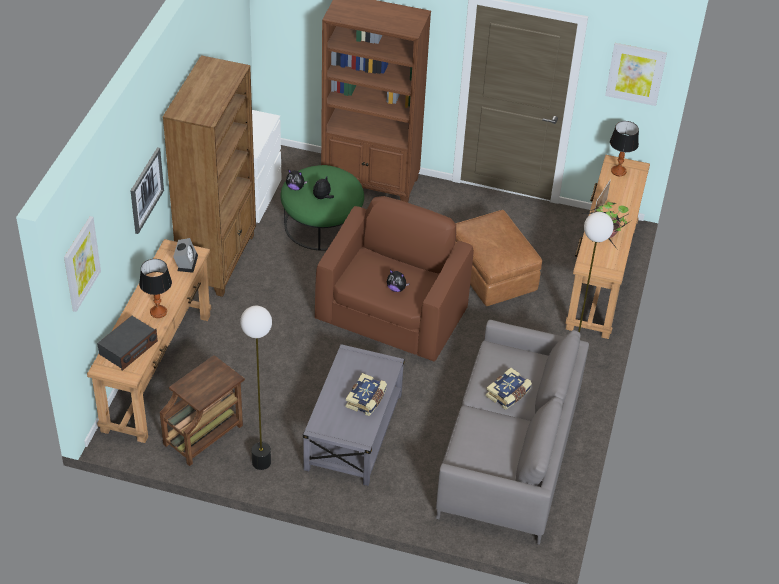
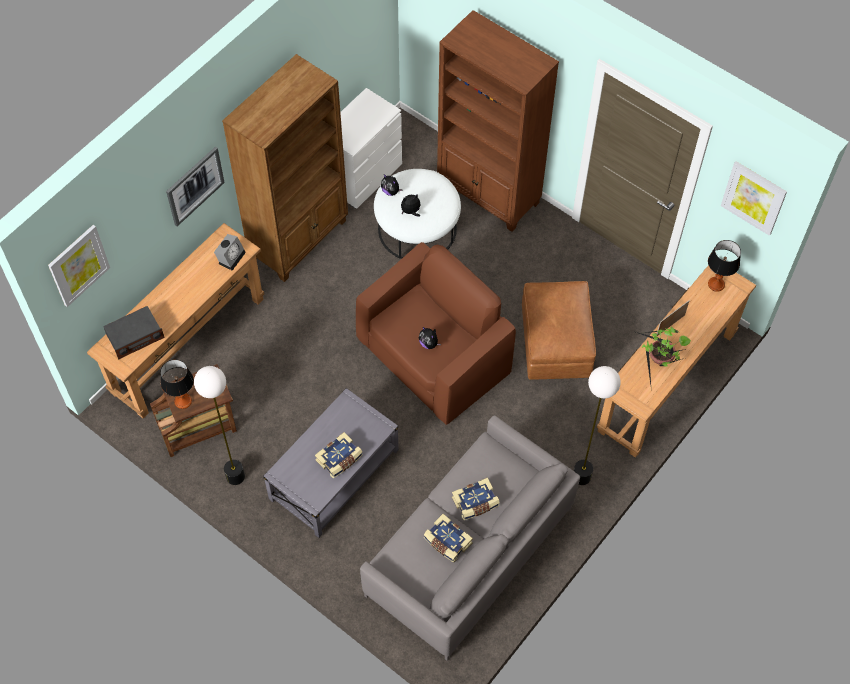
camera: 25 degrees right, 15 degrees up
table lamp [139,259,172,318] -> table lamp moved to [160,359,194,409]
green ottoman [280,165,364,251] -> white ottoman [374,169,461,259]
none -> book [424,514,473,562]

